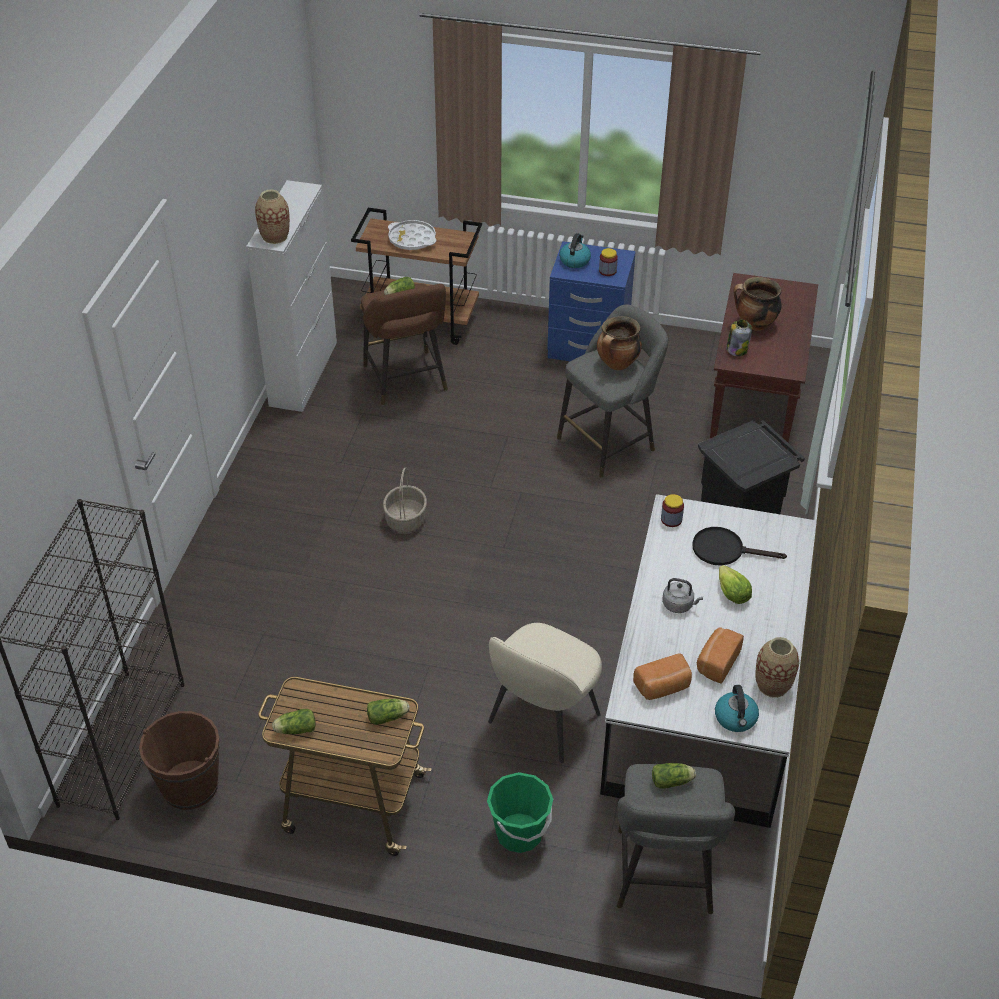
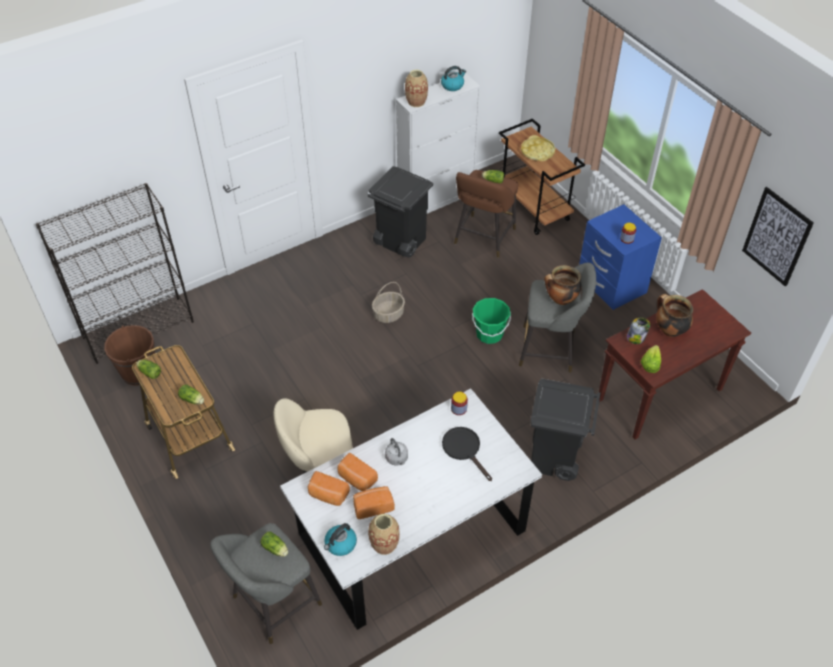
camera: 45 degrees right, 5 degrees up
white tray [388,220,436,250] -> yellow tray [521,135,555,161]
green bucket [487,772,553,853] -> green bucket moved to [472,298,511,344]
kettle [559,233,591,268] -> kettle moved to [441,66,466,91]
lettuce [719,565,752,604] -> lettuce moved to [641,345,661,373]
none -> bread [338,453,378,491]
none -> black trash can [368,166,433,258]
none -> picture [742,187,814,286]

